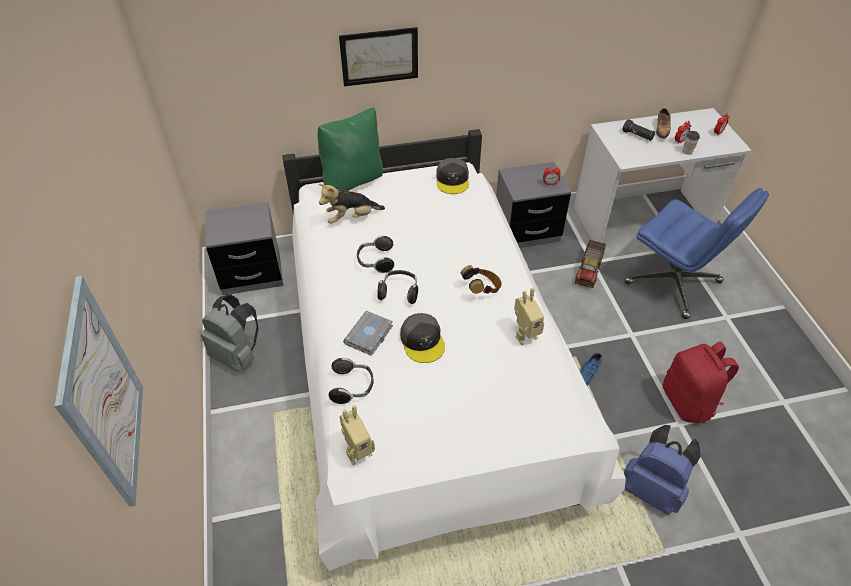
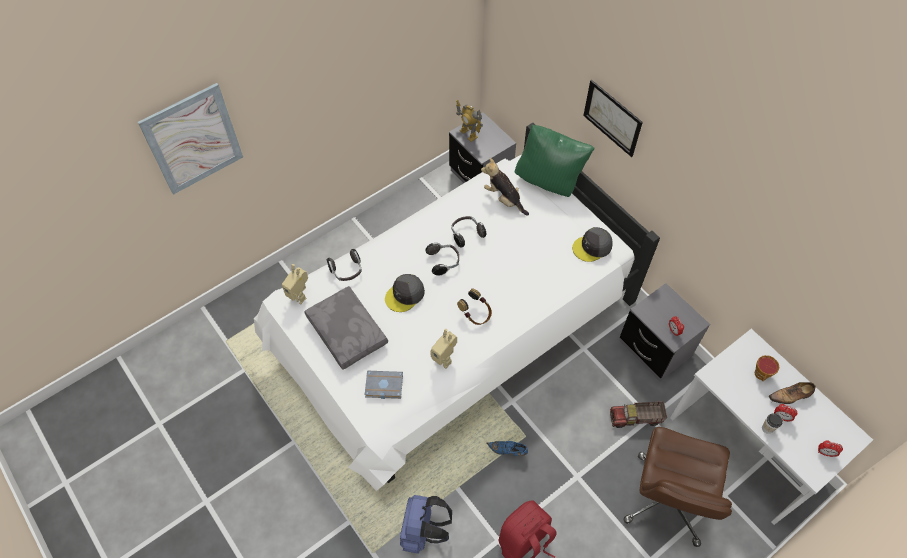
camera: 65 degrees right, 10 degrees up
grey backpack [201,294,259,372] -> none
grey book [343,311,393,356] -> grey book moved to [365,371,403,399]
black flashlight [622,119,655,141] -> cup [755,355,779,381]
blue office chair [625,188,769,319] -> brown office chair [624,427,732,547]
none -> grey pillow [304,286,388,370]
none -> toy robot [456,100,483,142]

